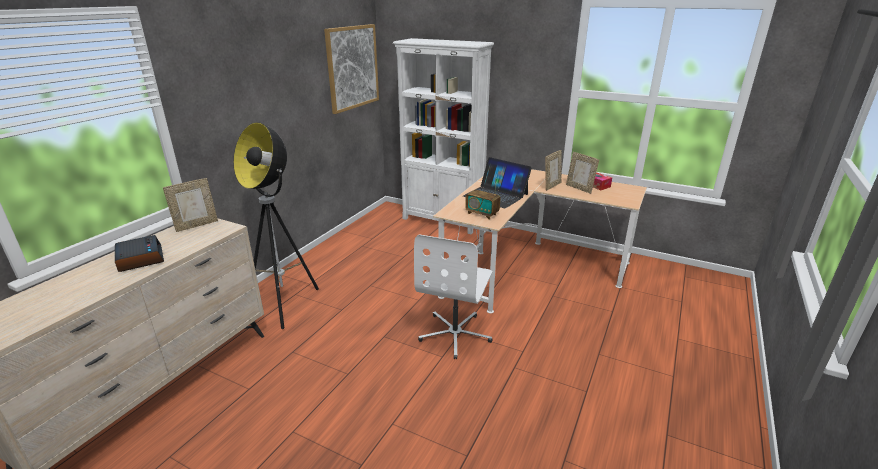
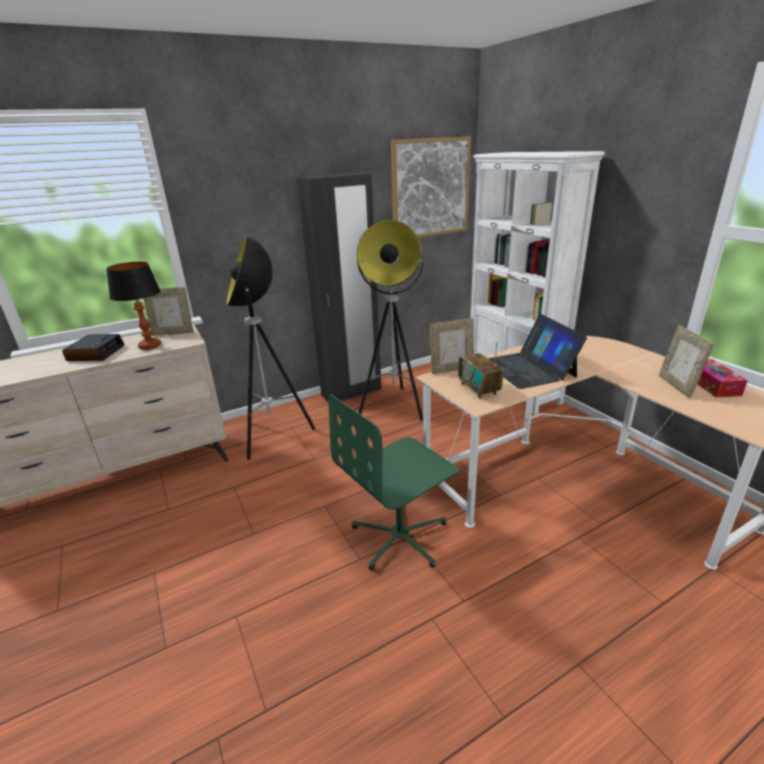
camera: 35 degrees right, 0 degrees up
white office chair [414,235,493,359] -> green office chair [328,394,460,570]
picture frame [545,150,562,191] -> picture frame moved to [430,318,474,374]
none -> table lamp [106,262,161,350]
none -> black wardrobe [297,173,381,402]
none -> floor lamp [357,220,424,421]

